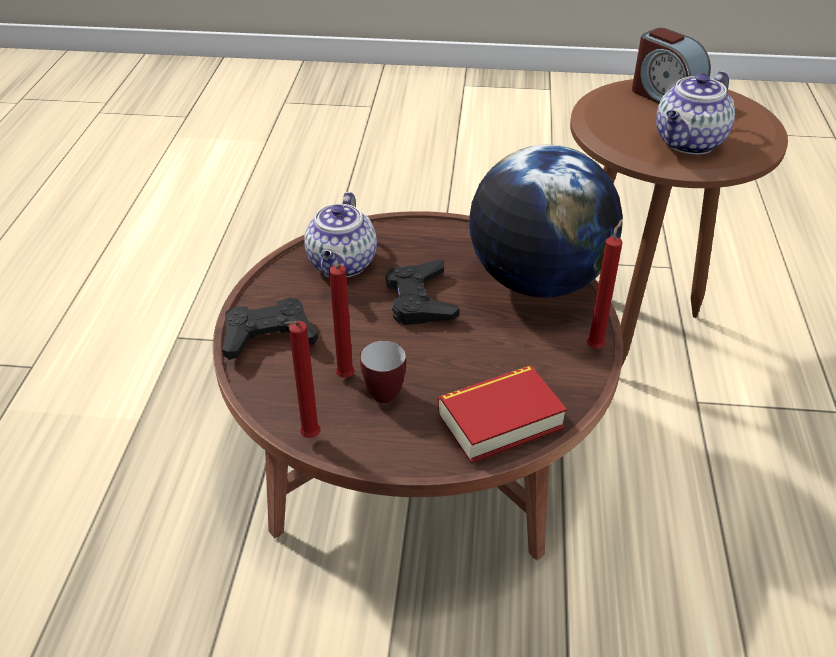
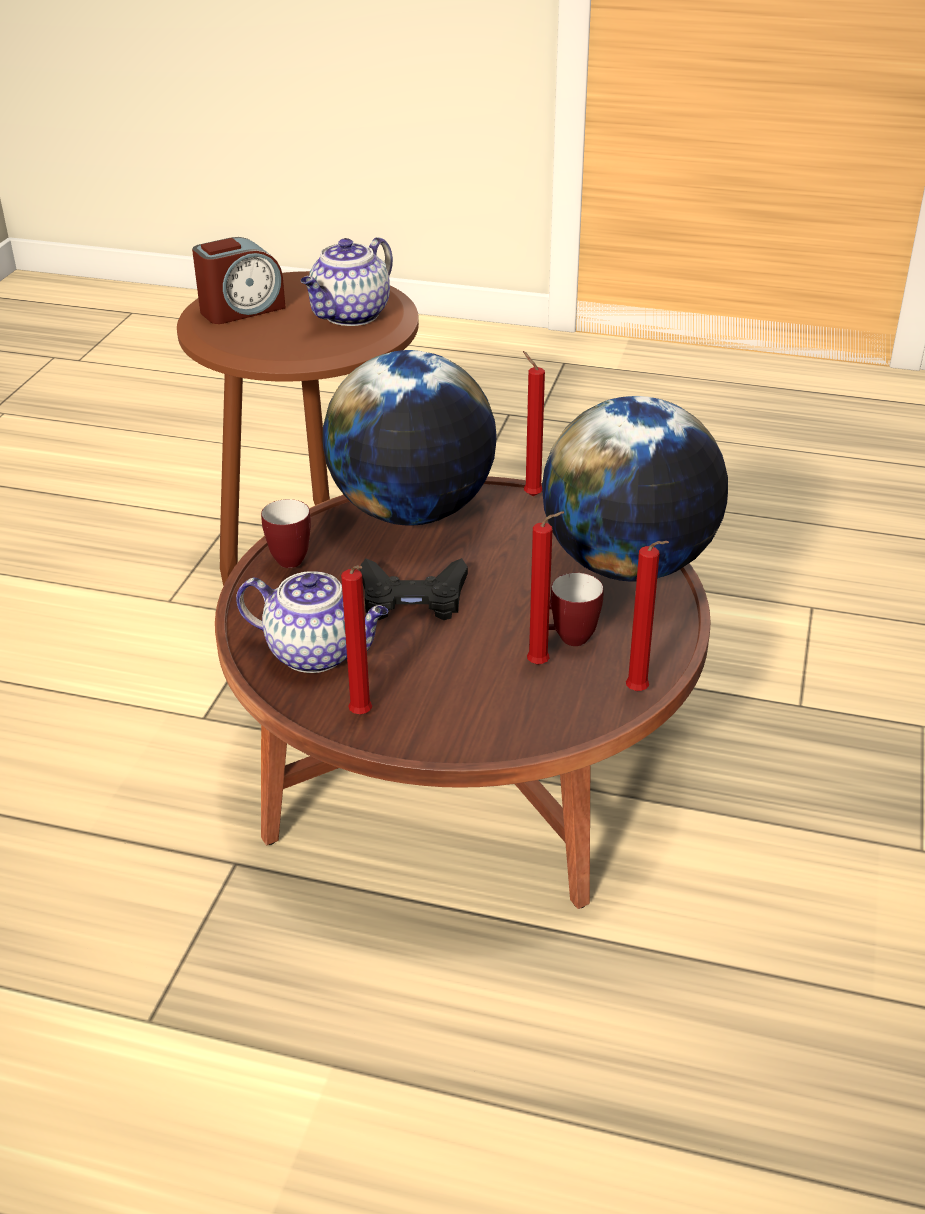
camera: 80 degrees left, 5 degrees down
black game controller [222,298,318,360] -> none
book [438,366,567,464] -> globe [542,396,728,582]
teapot [656,71,735,154] -> teapot turned 75 degrees clockwise [301,237,393,326]
none -> mug [261,499,311,568]
none -> red candle [341,565,372,714]

